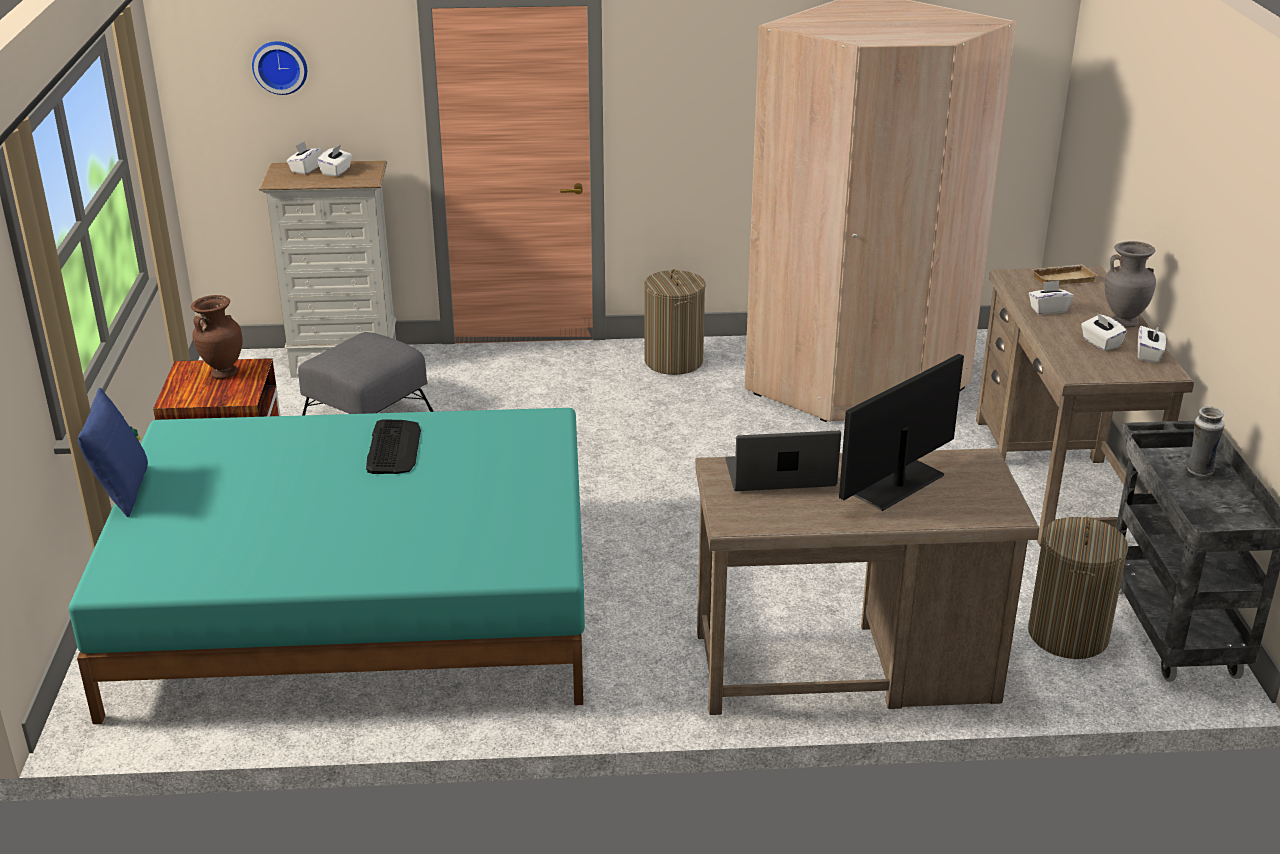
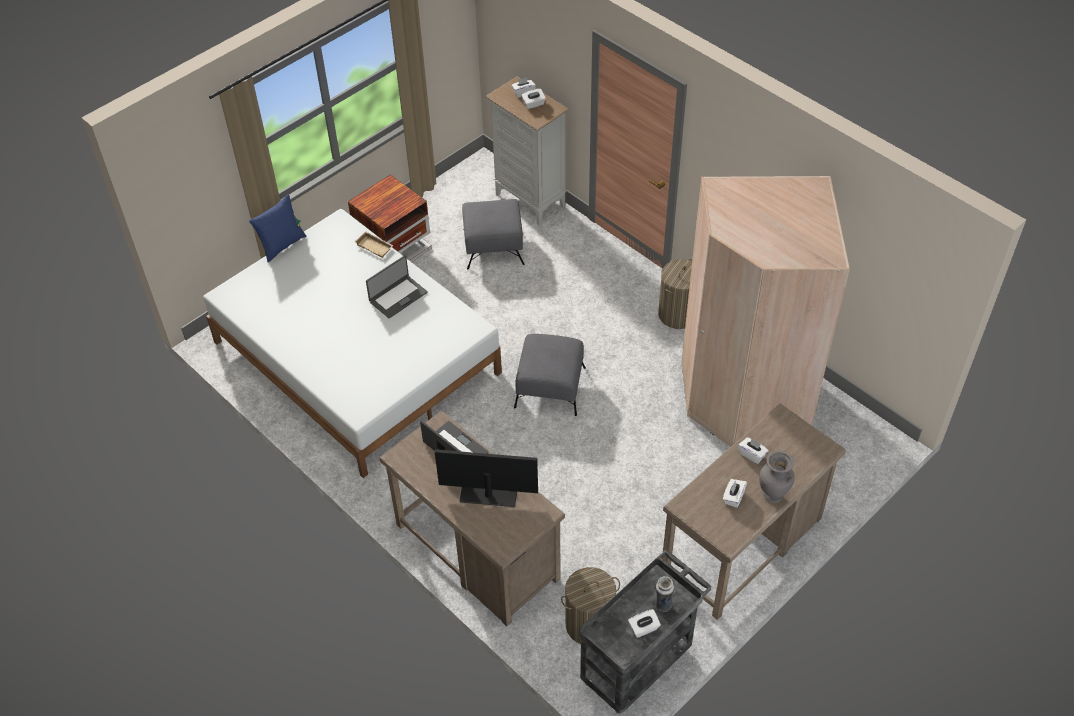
camera: 50 degrees right, 20 degrees up
turquoise bed [68,408,585,724] -> white bed [203,209,502,478]
brown vase [191,295,243,379] -> none
wall clock [252,41,307,95] -> none
keyboard [366,419,421,474] -> laptop [366,255,428,318]
beige tray [1031,264,1097,285] -> beige tray moved to [354,231,394,258]
white tissue box [1138,325,1166,363] -> white tissue box moved to [628,609,661,638]
none -> grey ottoman [514,334,586,416]

